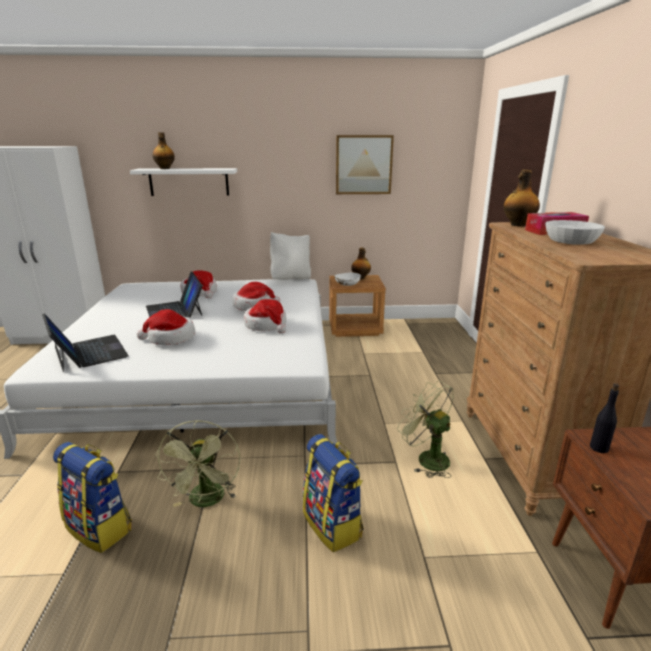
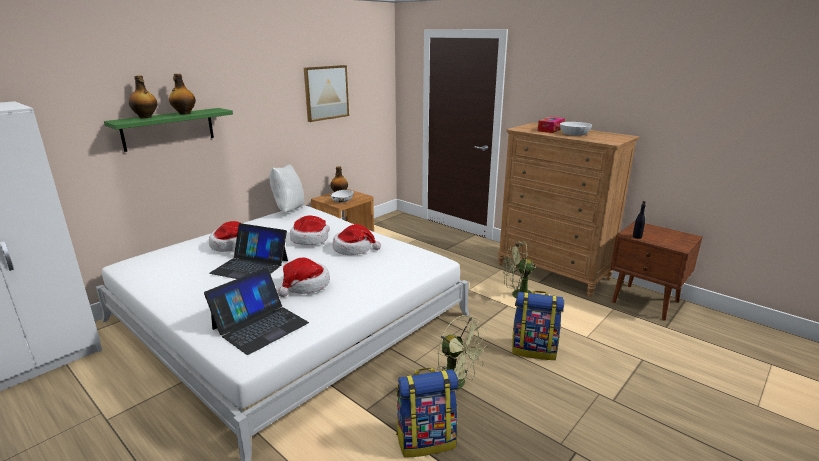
camera: 45 degrees left, 0 degrees up
laptop [42,313,129,372] -> laptop turned 120 degrees clockwise [204,267,309,355]
white shelf [130,168,237,196] -> green shelf [104,108,233,152]
bottle [503,169,540,226] -> bottle moved to [169,74,196,115]

